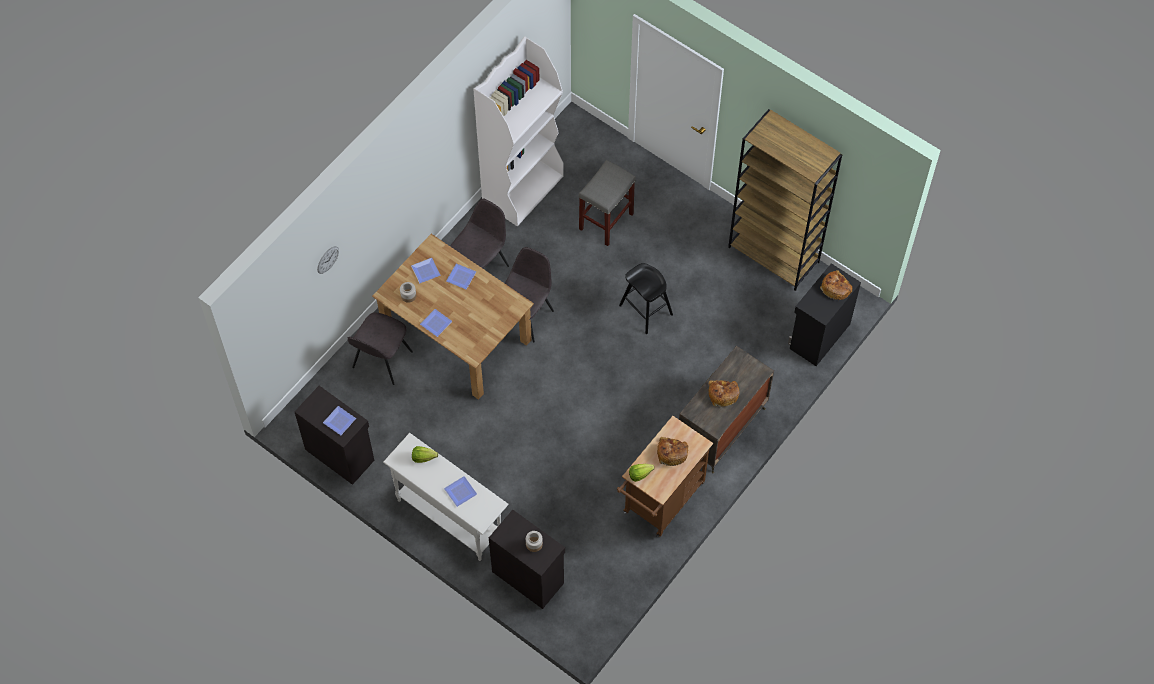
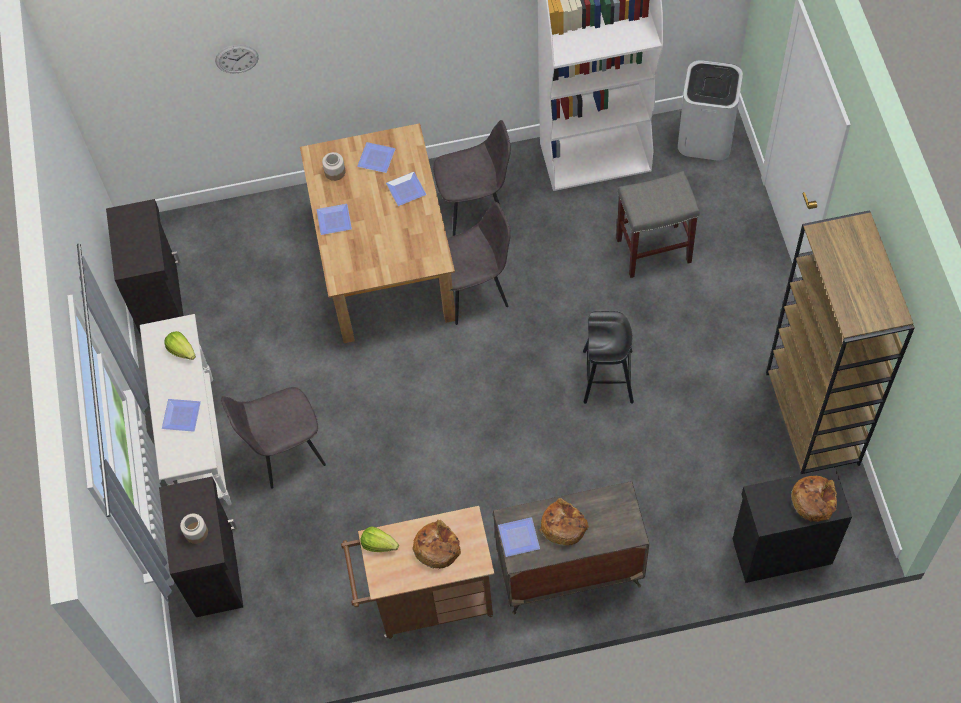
camera: 45 degrees right, 0 degrees up
plate [323,406,356,435] -> plate moved to [498,517,540,557]
grey chair [348,312,413,385] -> grey chair moved to [221,387,326,489]
none -> white trash can [678,60,743,161]

